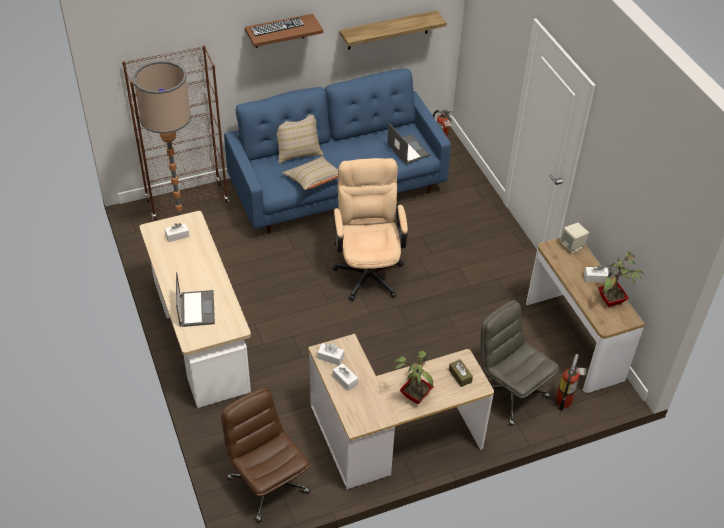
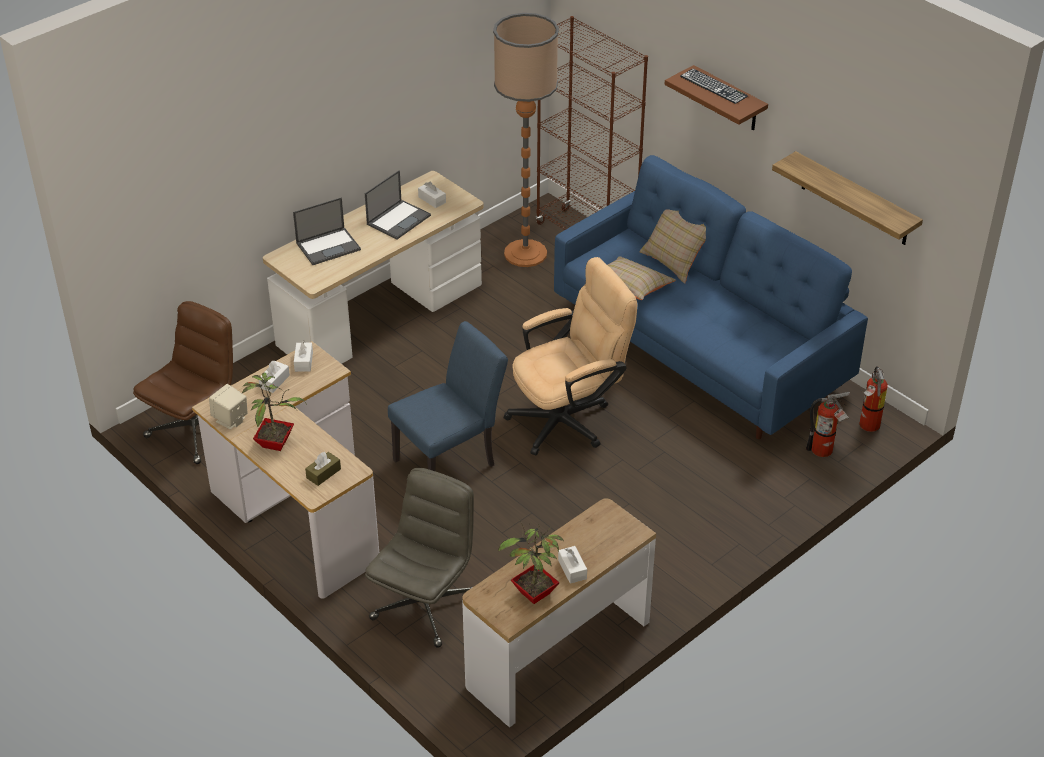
camera: 70 degrees right, 5 degrees down
laptop [387,123,430,165] -> laptop moved to [365,170,431,240]
fire extinguisher [556,354,586,411] -> fire extinguisher moved to [806,392,850,457]
beige speaker [560,223,589,253] -> beige speaker moved to [209,384,248,429]
none -> blue chair [388,321,508,471]

